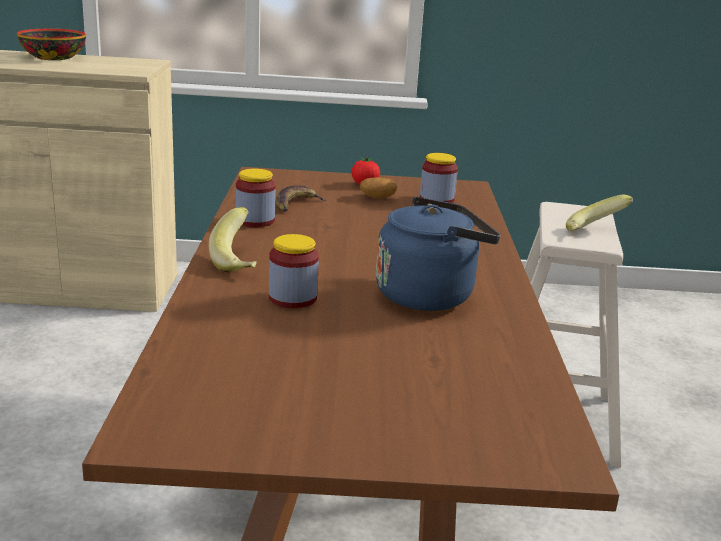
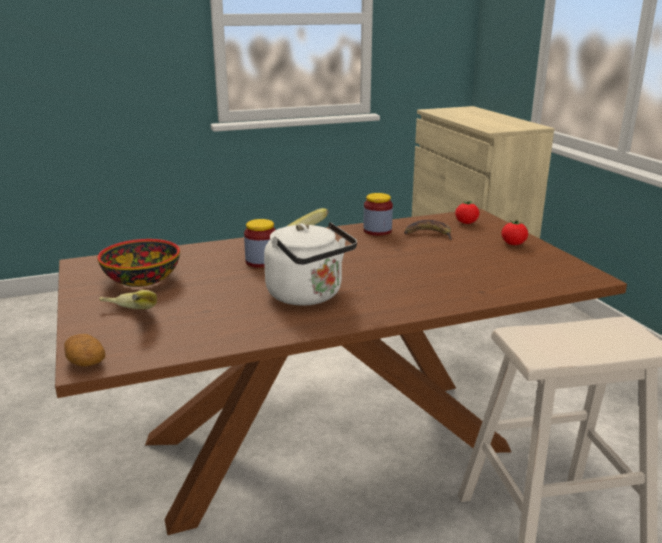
camera: 70 degrees right, 0 degrees up
bowl [17,29,86,60] -> bowl moved to [97,239,180,287]
potato [360,177,397,199] -> potato moved to [64,334,105,367]
blue kettle [376,197,501,311] -> white kettle [264,222,357,306]
jar [420,153,458,203] -> none
banana [566,195,633,231] -> banana moved to [99,290,157,309]
none -> tomato [455,201,479,224]

